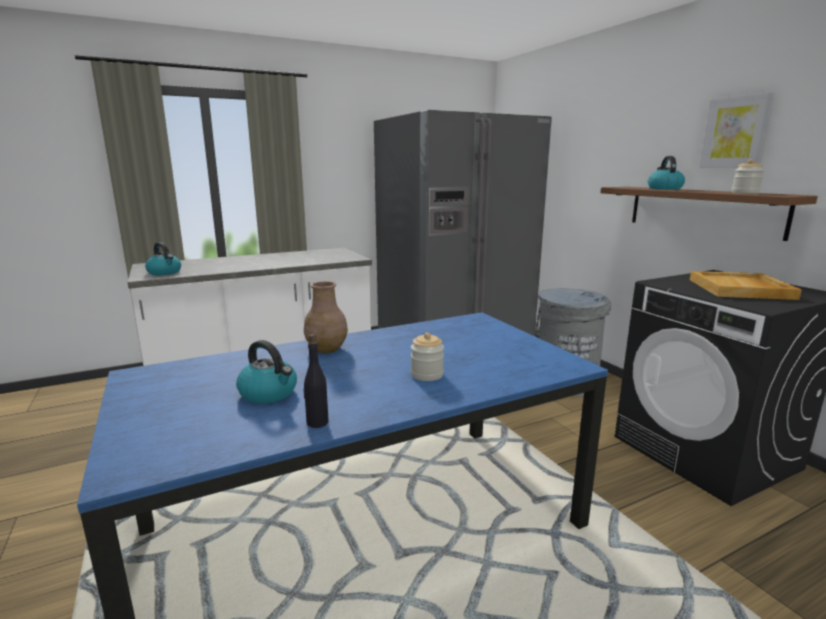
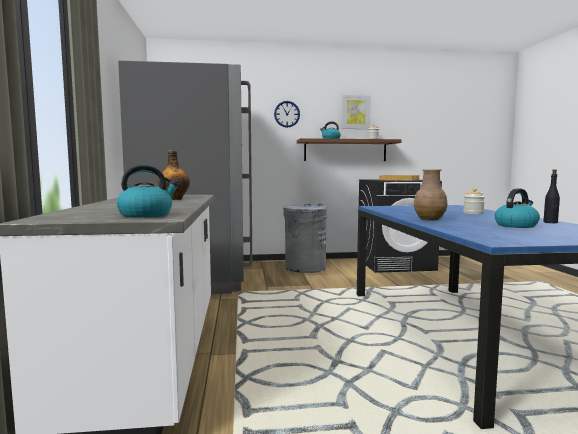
camera: 70 degrees left, 10 degrees down
none -> bottle [158,150,190,200]
none -> wall clock [274,101,300,128]

